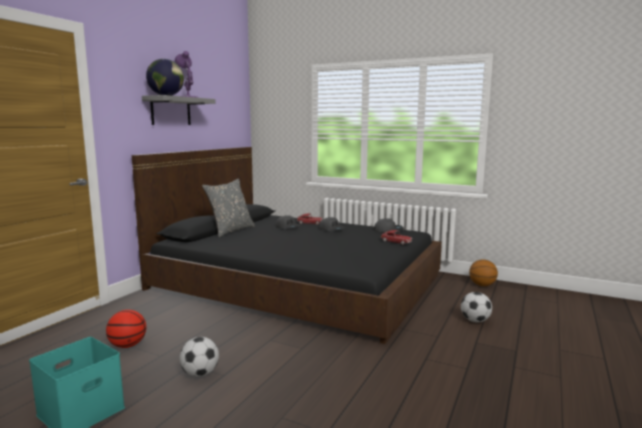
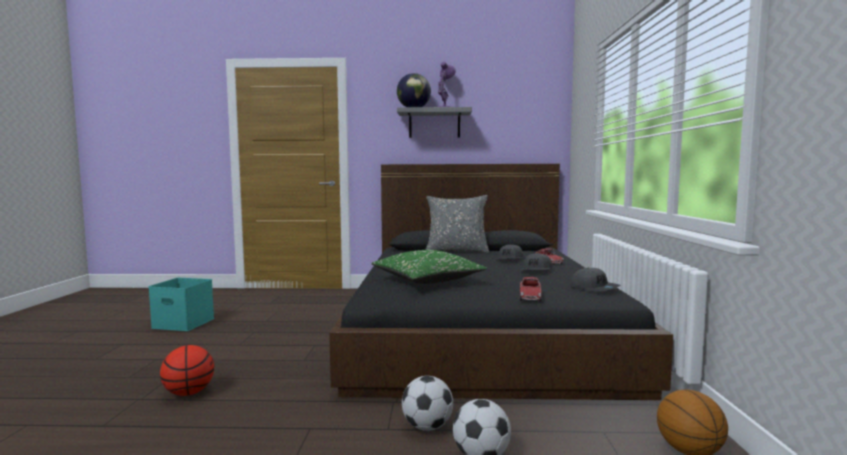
camera: 65 degrees right, 5 degrees down
basketball [106,310,146,348] -> basketball moved to [160,345,214,396]
football [179,337,219,377] -> football moved to [402,376,453,431]
none -> green pillow [371,250,487,284]

